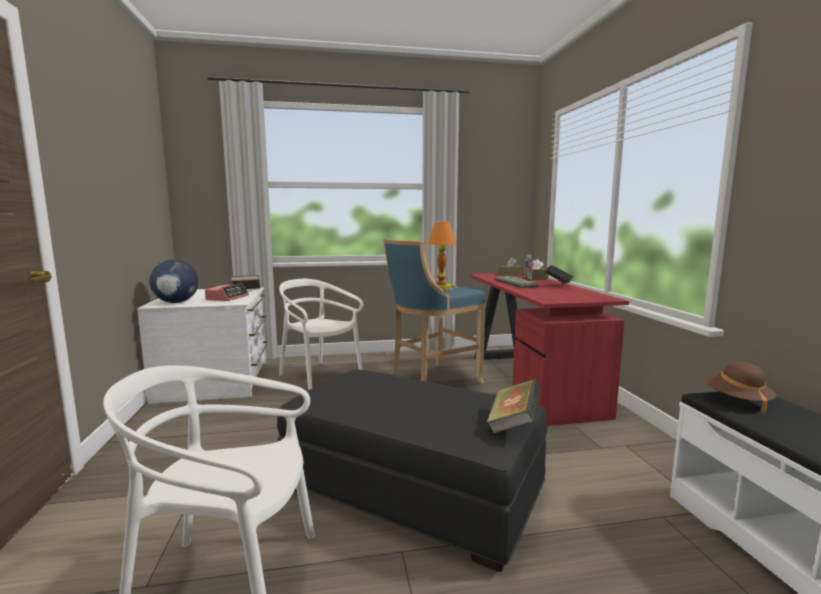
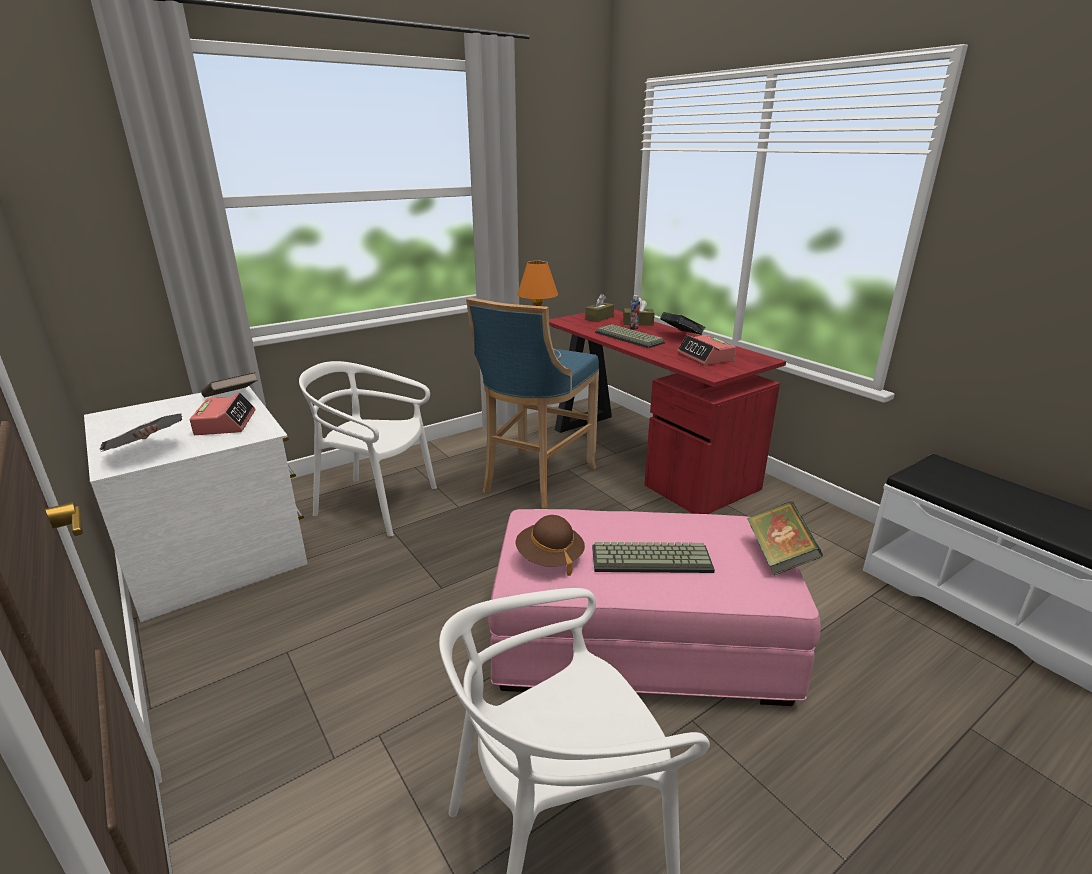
camera: 25 degrees left, 15 degrees up
globe [149,260,199,303] -> newspaper [100,414,182,451]
black ottoman [277,369,548,572] -> pink ottoman [488,509,821,706]
brown hat [704,361,776,413] -> brown hat moved to [516,515,585,576]
none -> keyboard [592,542,715,573]
none -> alarm clock [677,335,736,365]

